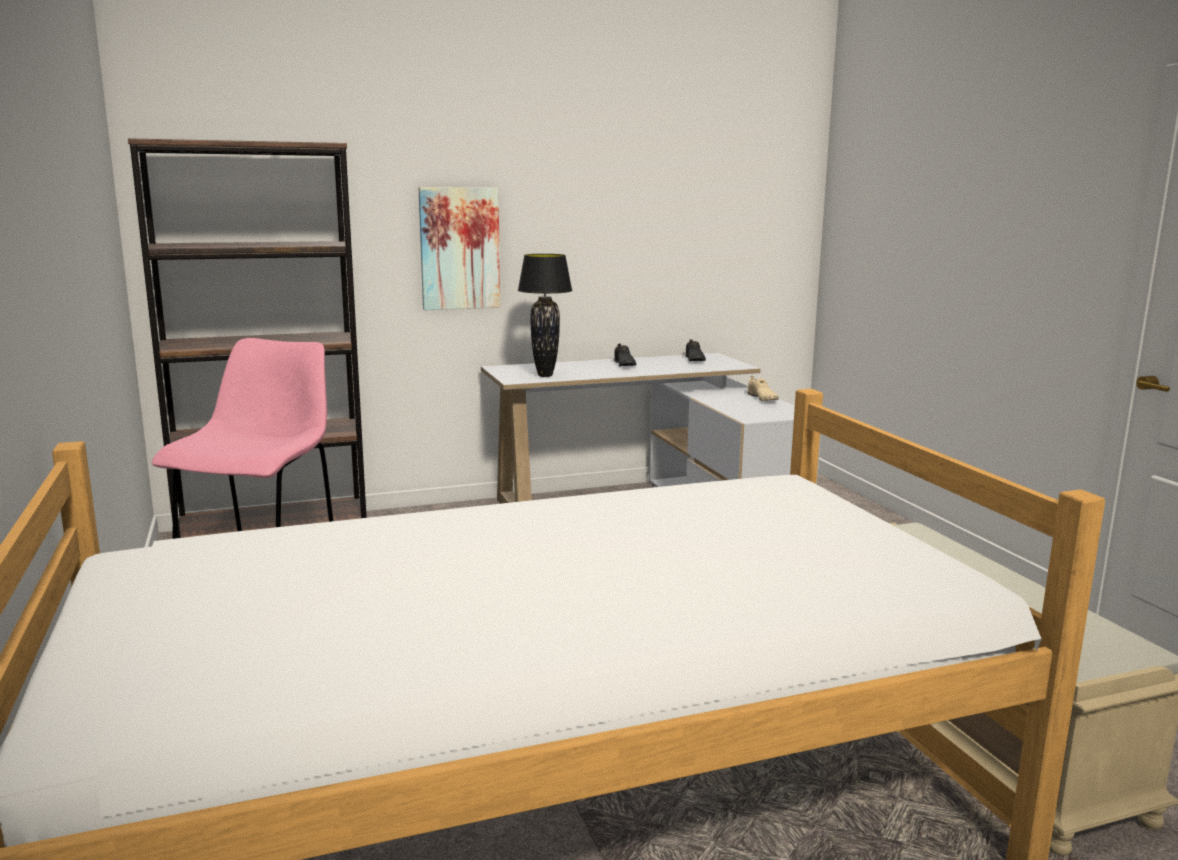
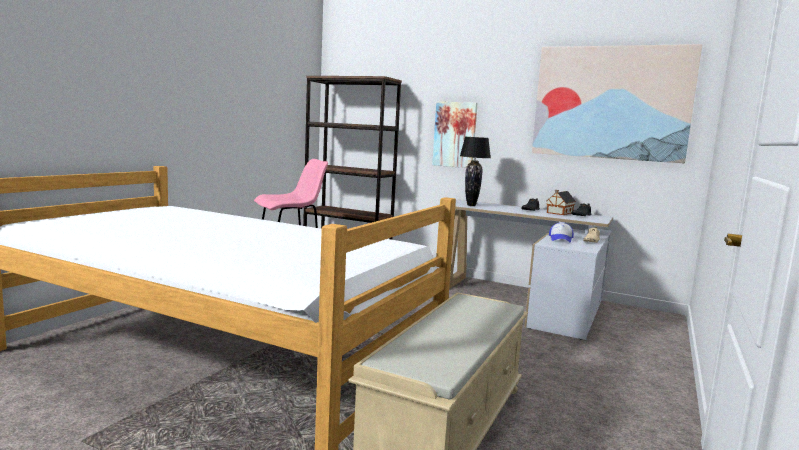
camera: 45 degrees right, 5 degrees down
none -> picture [532,44,702,164]
none -> toy house [546,190,576,215]
none -> cap [549,223,574,243]

